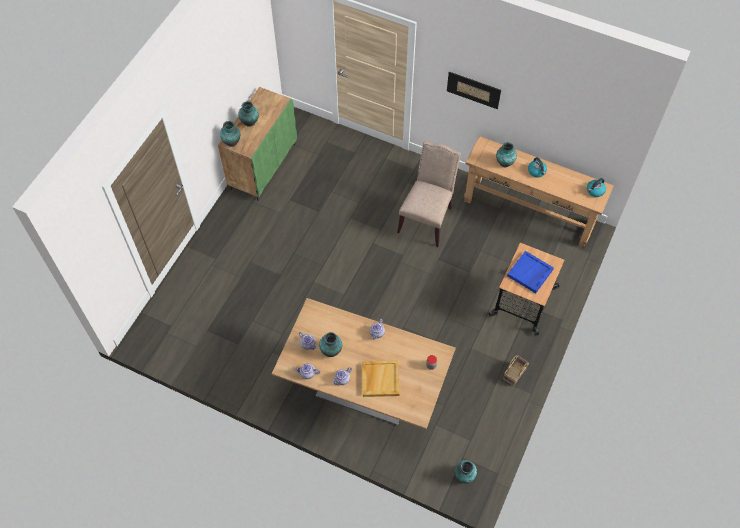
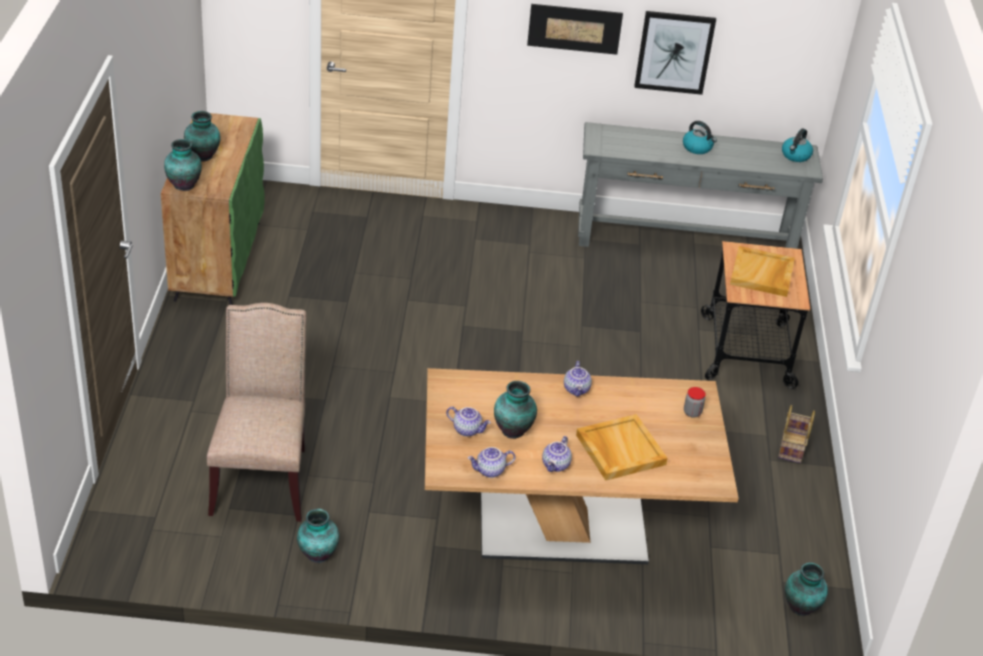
camera: 25 degrees left, 20 degrees down
beige chair [397,141,461,247] -> beige chair moved to [207,303,306,522]
brown console table [464,136,614,247] -> grey console table [578,122,823,249]
vase [496,142,517,168] -> vase moved to [297,509,339,563]
blue tray [507,251,554,293] -> beige tray [730,246,795,297]
none -> picture [635,11,716,95]

